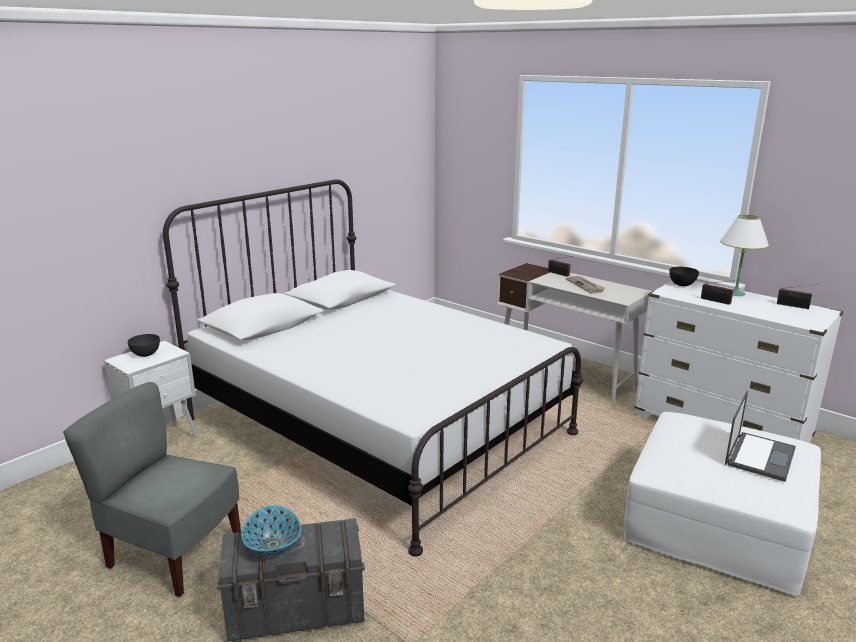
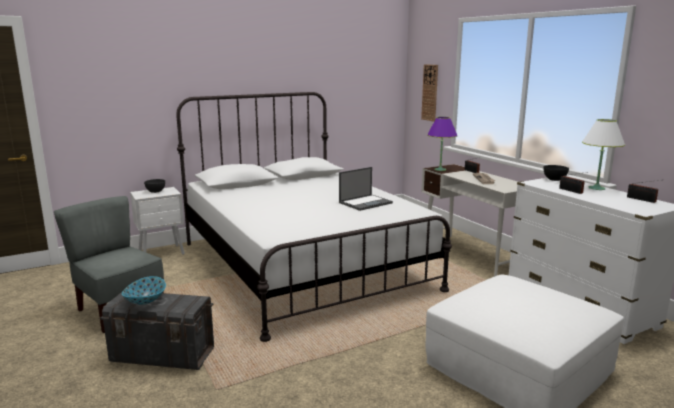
camera: 20 degrees right, 5 degrees down
laptop [725,391,796,482] -> laptop moved to [339,167,393,211]
none -> wall clock [421,64,438,122]
none -> purple table lamp [427,117,458,171]

